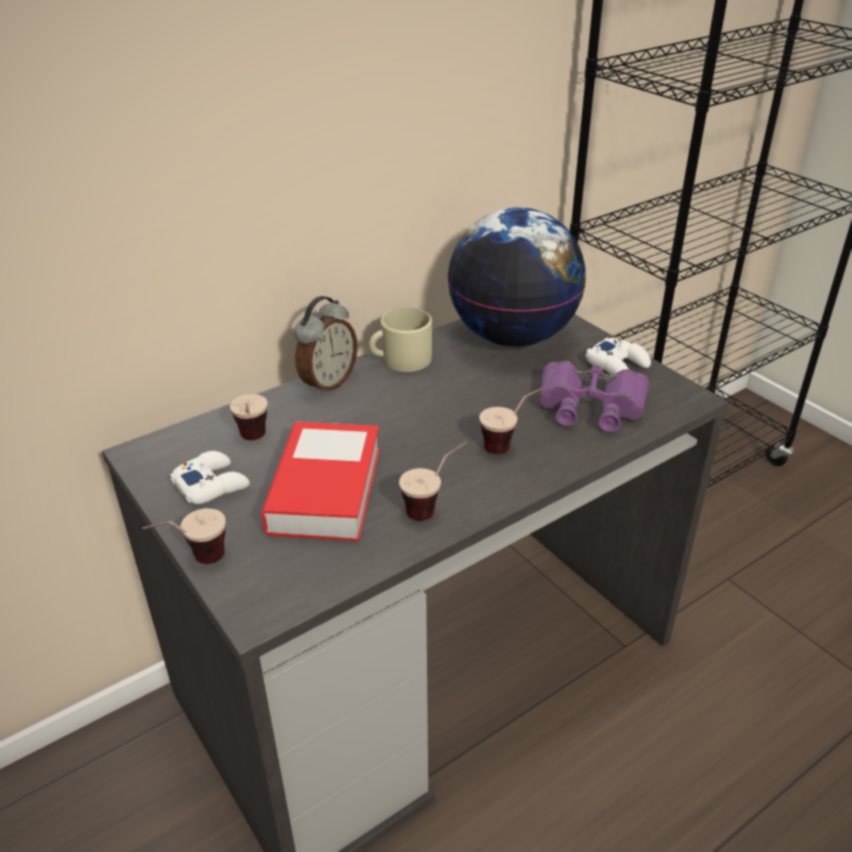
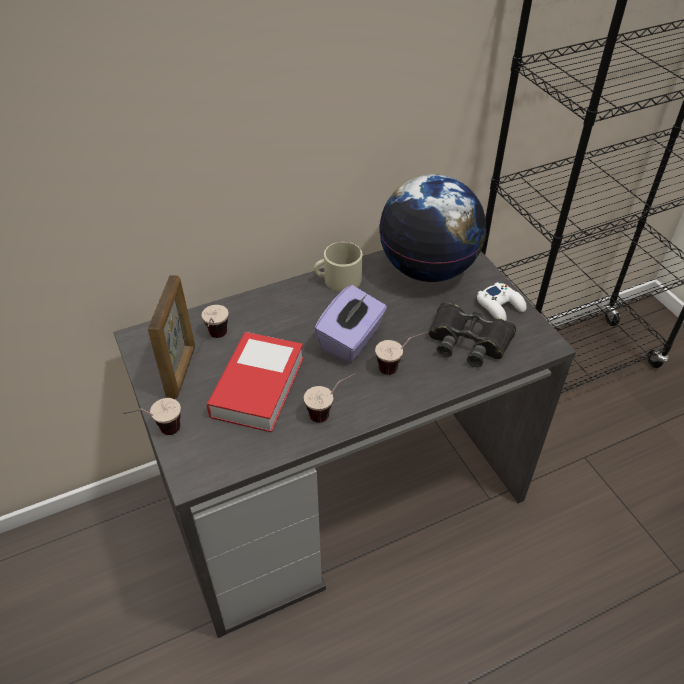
camera: 10 degrees right, 10 degrees up
white game controller [170,451,250,504] -> picture frame [148,275,195,399]
alarm clock [294,296,357,396] -> none
purple binoculars [539,361,649,432] -> black binoculars [428,302,517,367]
none -> purple tissue box [314,285,387,362]

